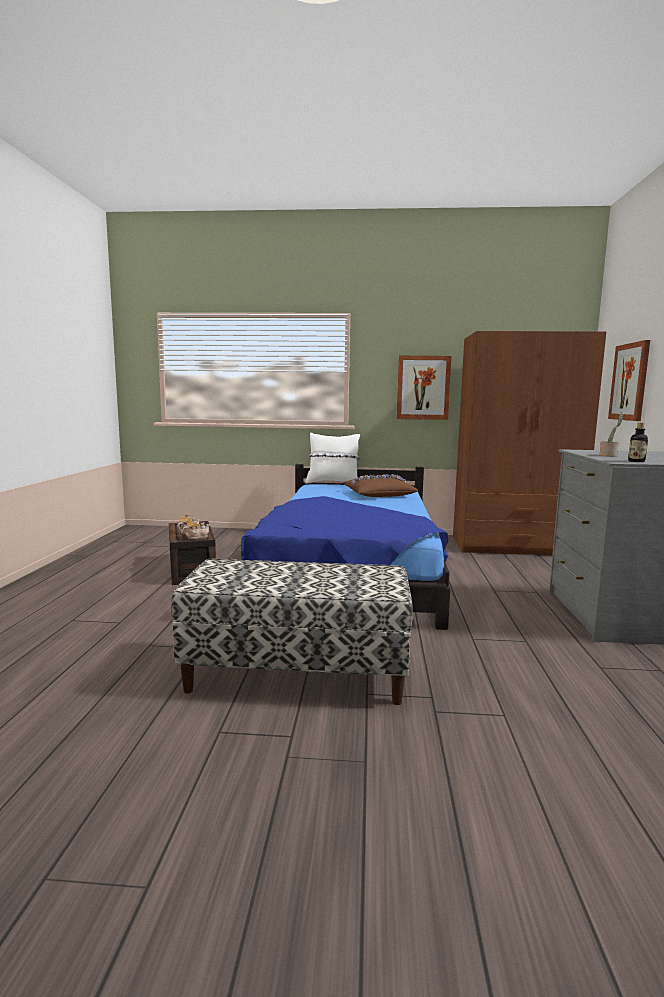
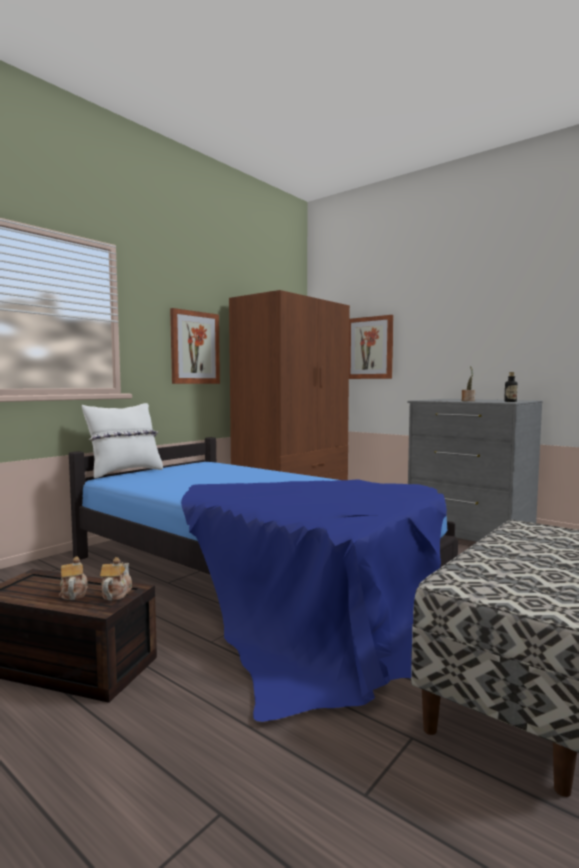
camera: 55 degrees left, 5 degrees down
brown pillow [343,474,418,497] -> none

